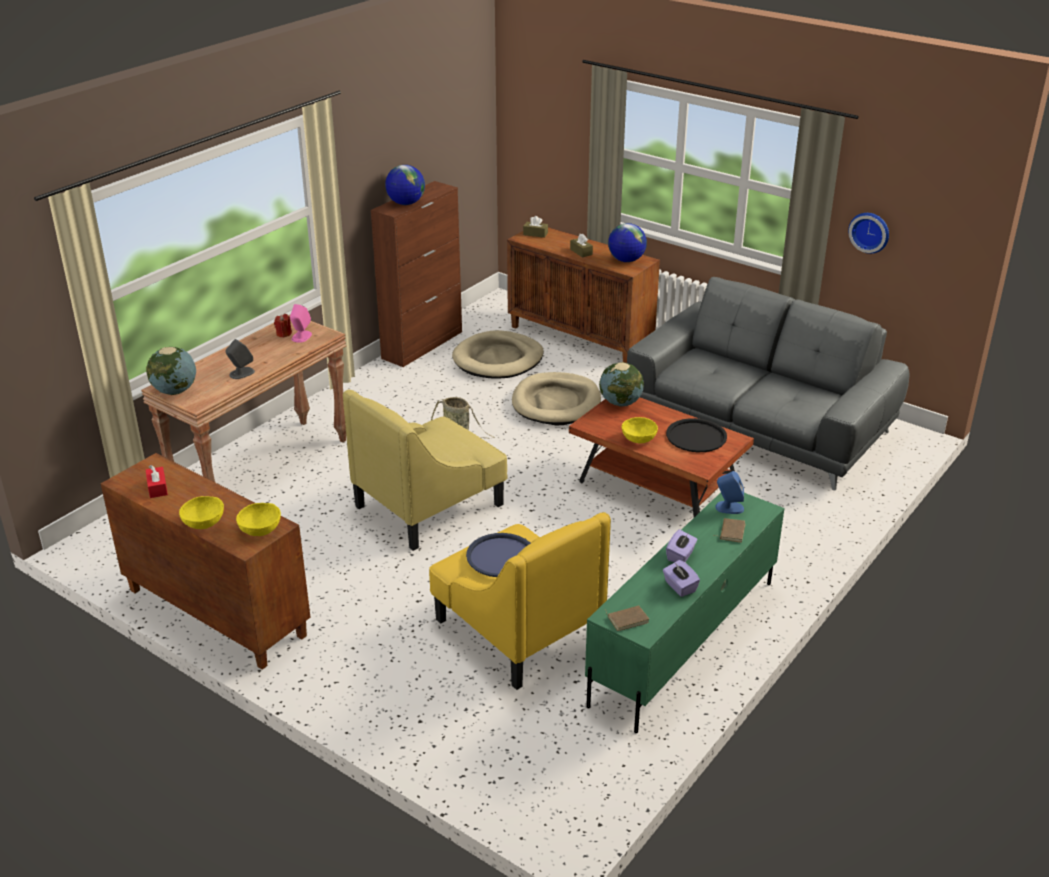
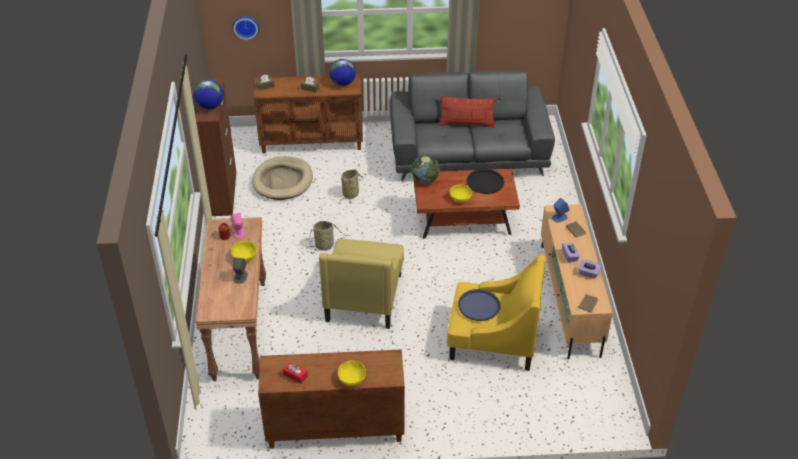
camera: 40 degrees left, 10 degrees up
globe [146,347,196,395] -> none
yellow bowl [236,503,281,536] -> yellow bowl moved to [231,241,257,262]
beige dog bed [512,372,601,425] -> basket [340,169,365,204]
green tv stand [585,493,784,733] -> beige tv stand [541,204,613,359]
wall clock [848,213,889,254] -> wall clock moved to [232,16,259,40]
none -> pillow [439,96,496,128]

